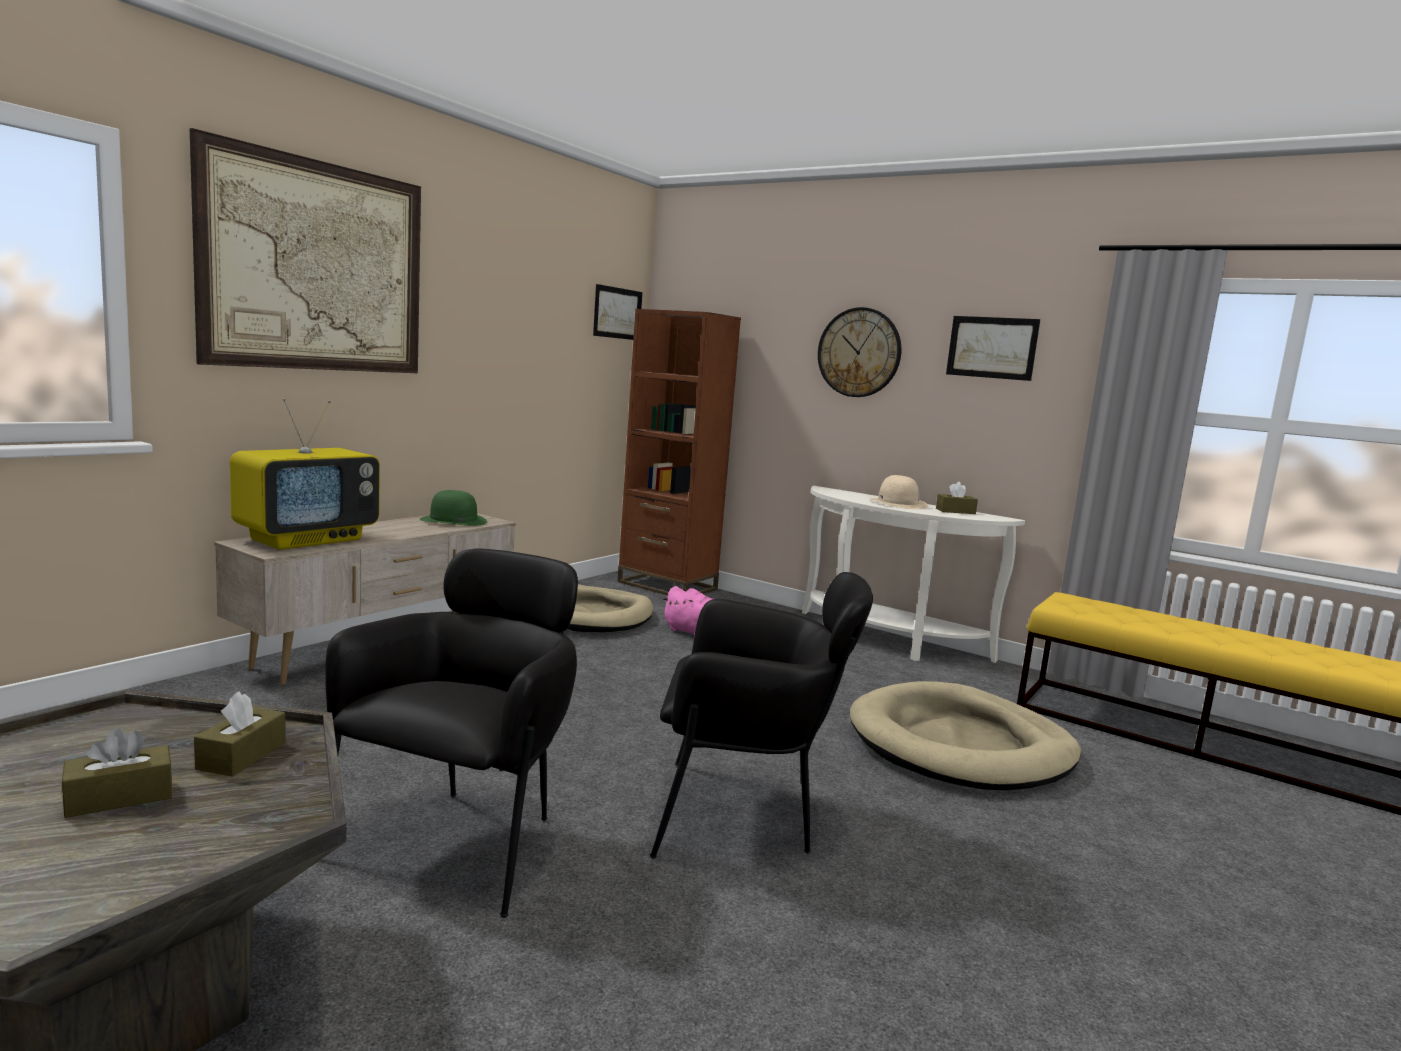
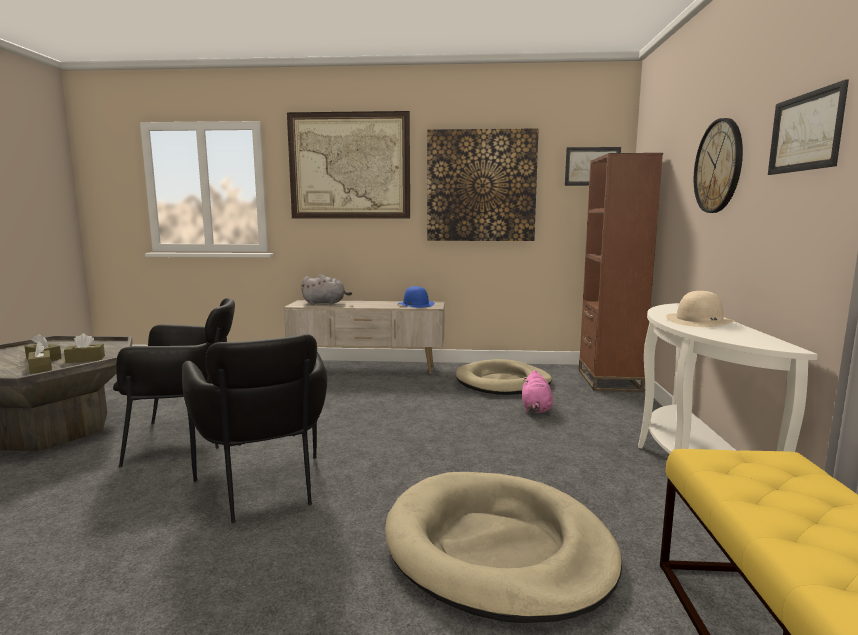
camera: 60 degrees right, 0 degrees up
television [230,398,380,550] -> grey plush toy [301,274,352,305]
green hat [419,490,487,526] -> blue hat [398,286,435,308]
brown tissue box [936,482,978,514] -> brown tissue box moved to [28,341,52,374]
none -> picture [427,128,539,241]

